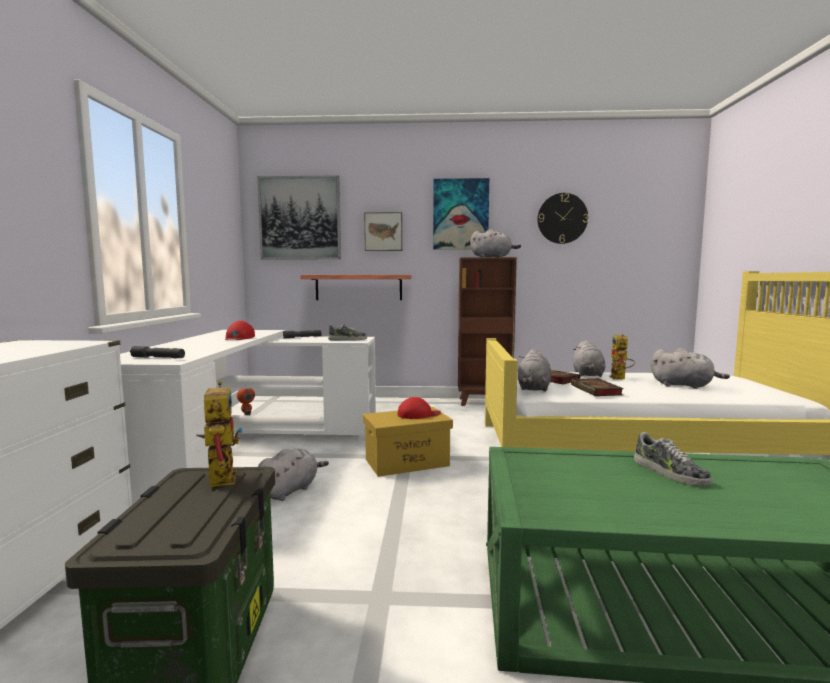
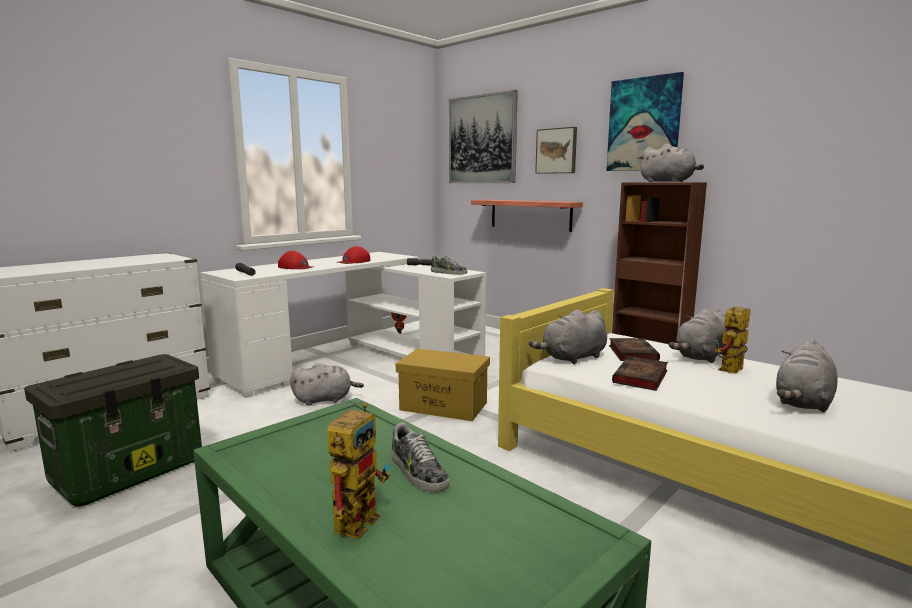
camera: 40 degrees right, 5 degrees up
toy robot [196,381,242,487] -> toy robot moved to [327,402,390,539]
red cap [397,397,441,419] -> red cap moved to [278,251,313,269]
wall clock [537,193,588,244] -> none
shoe [634,432,713,486] -> shoe turned 45 degrees counterclockwise [391,423,450,492]
grey plush toy [651,348,730,389] -> grey plush toy turned 60 degrees clockwise [776,339,838,413]

